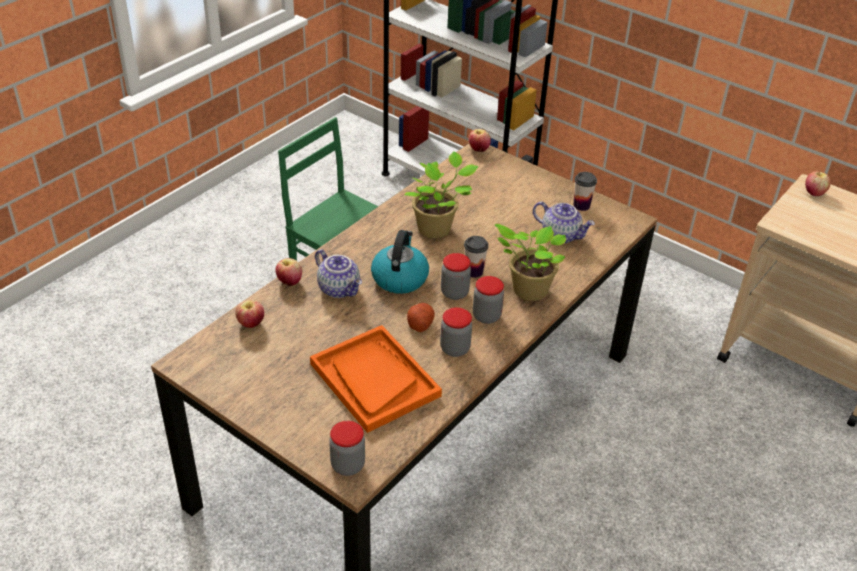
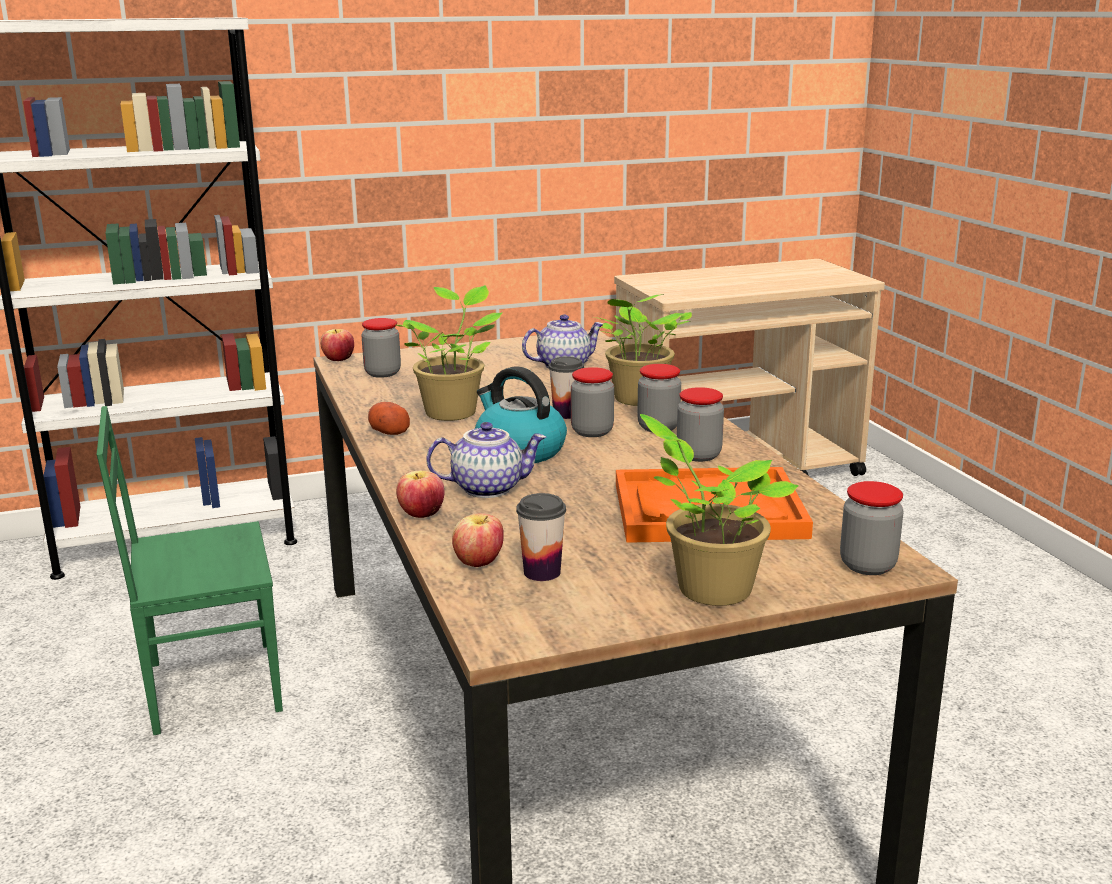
camera: 55 degrees left, 20 degrees down
potato [407,303,435,332] -> potato moved to [368,402,410,435]
cup [573,172,597,211] -> cup moved to [516,493,566,581]
apple [805,170,831,196] -> none
none -> jar [361,318,401,378]
none -> potted plant [640,414,799,606]

